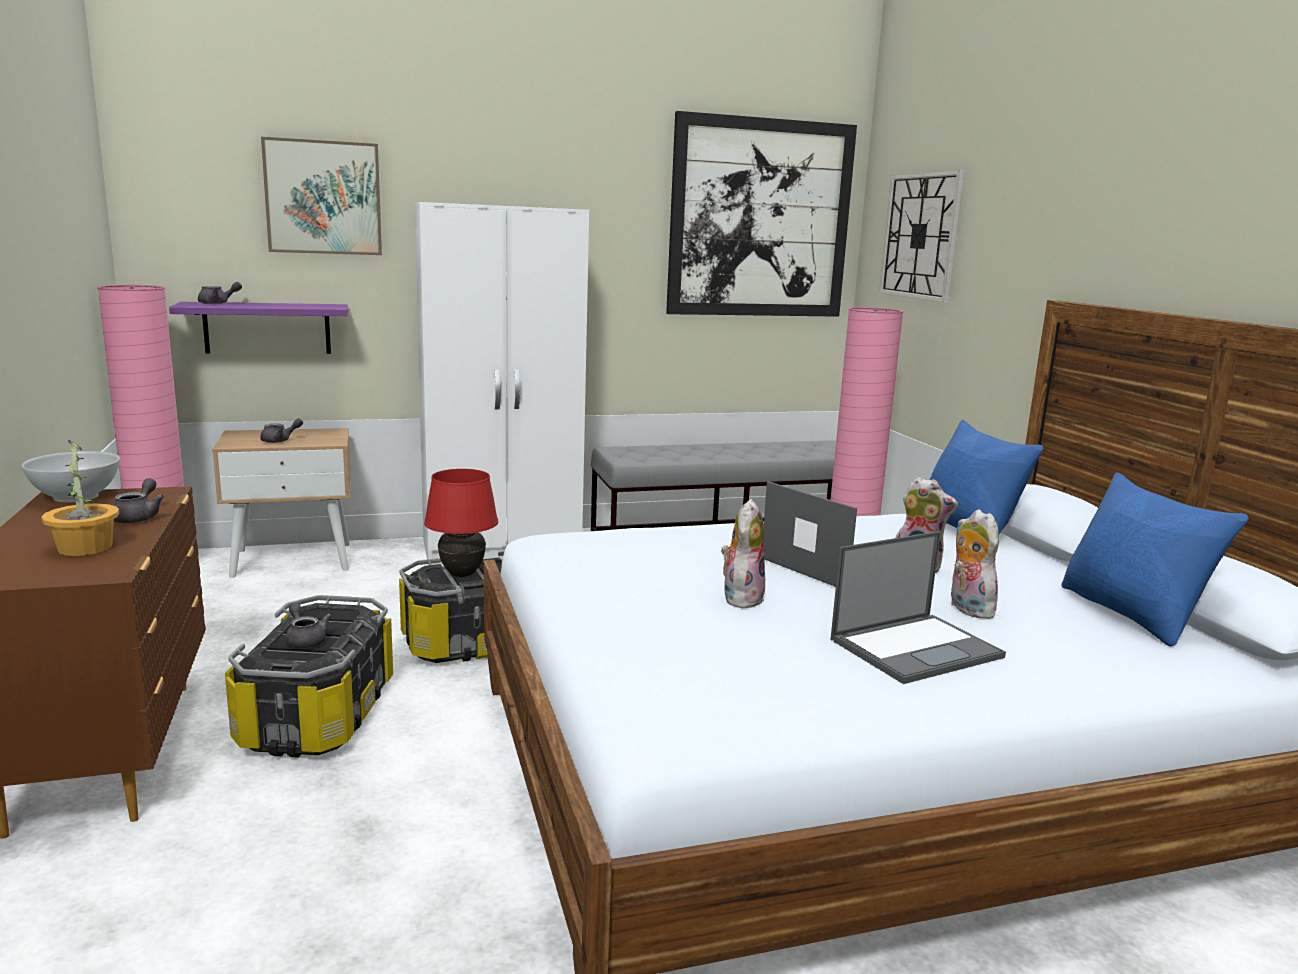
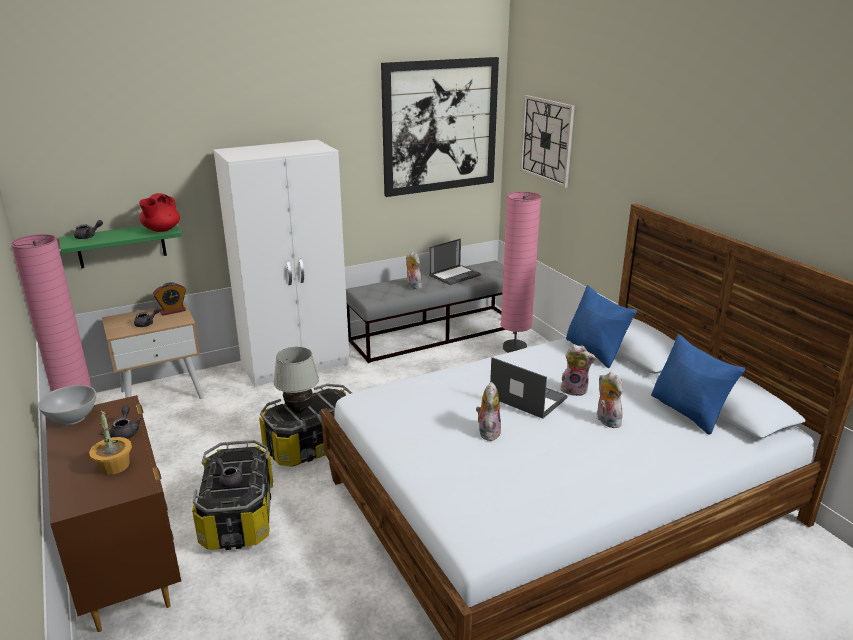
camera: 10 degrees left, 10 degrees up
purple shelf [169,302,348,354] -> green shelf [59,225,182,269]
picture [261,137,382,255] -> none
red table lamp [424,469,498,577] -> white table lamp [274,347,319,413]
laptop [831,531,1006,684] -> laptop moved to [429,239,481,285]
none -> red teapot [139,193,180,232]
none -> alarm clock [153,282,186,316]
none -> plush toy [406,252,423,289]

